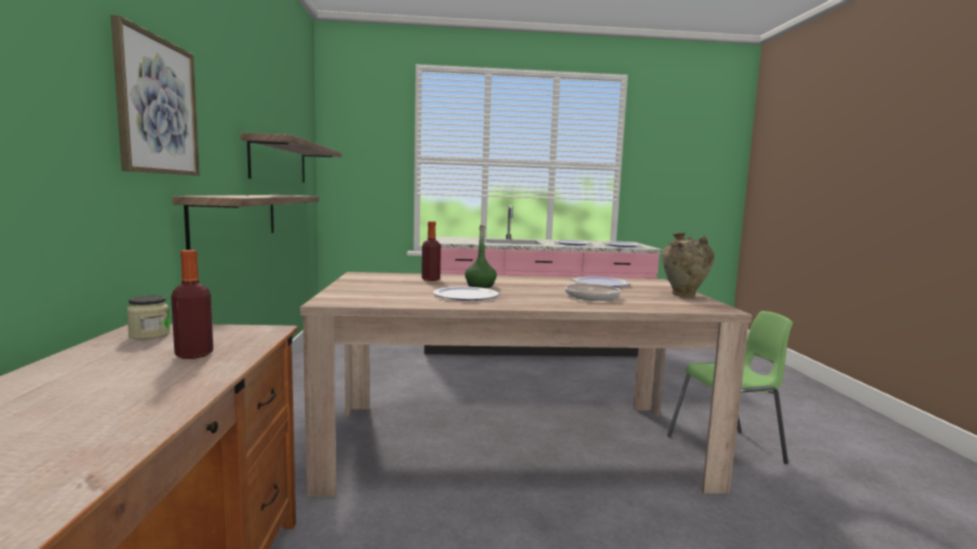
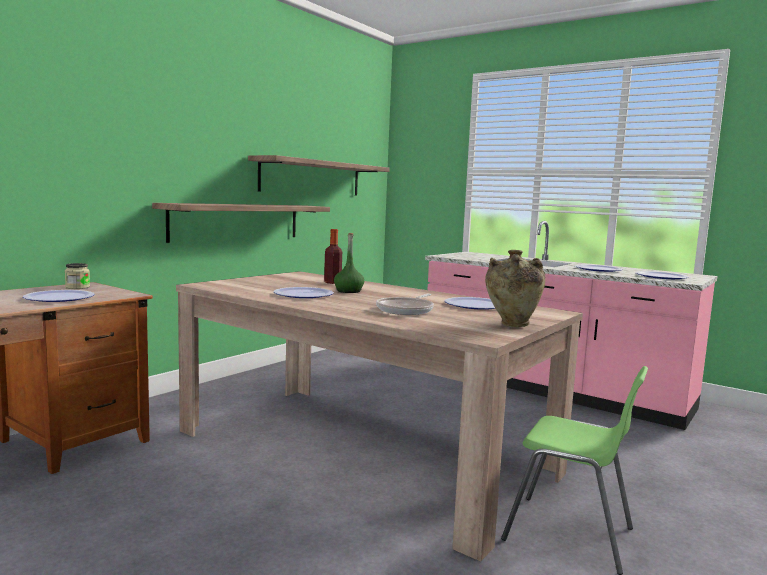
camera: 40 degrees right, 0 degrees up
picture [111,15,200,176] -> none
bottle [171,250,213,359] -> plate [23,290,95,302]

